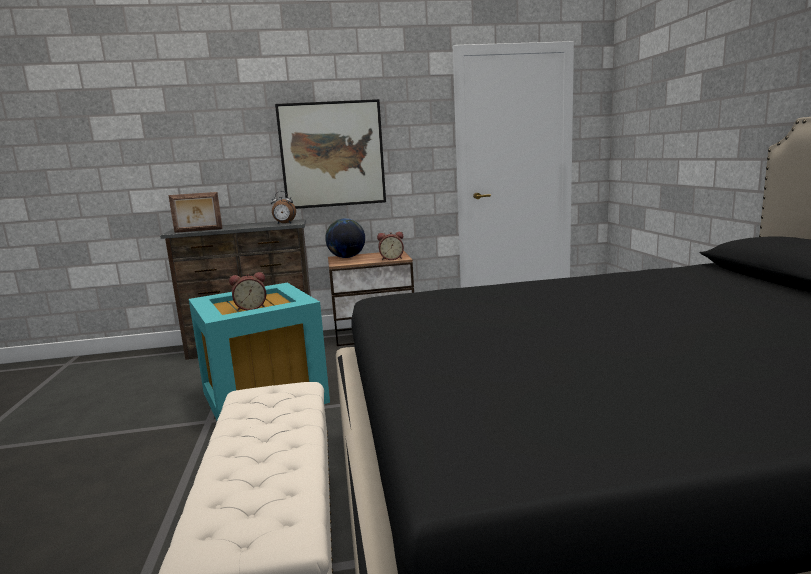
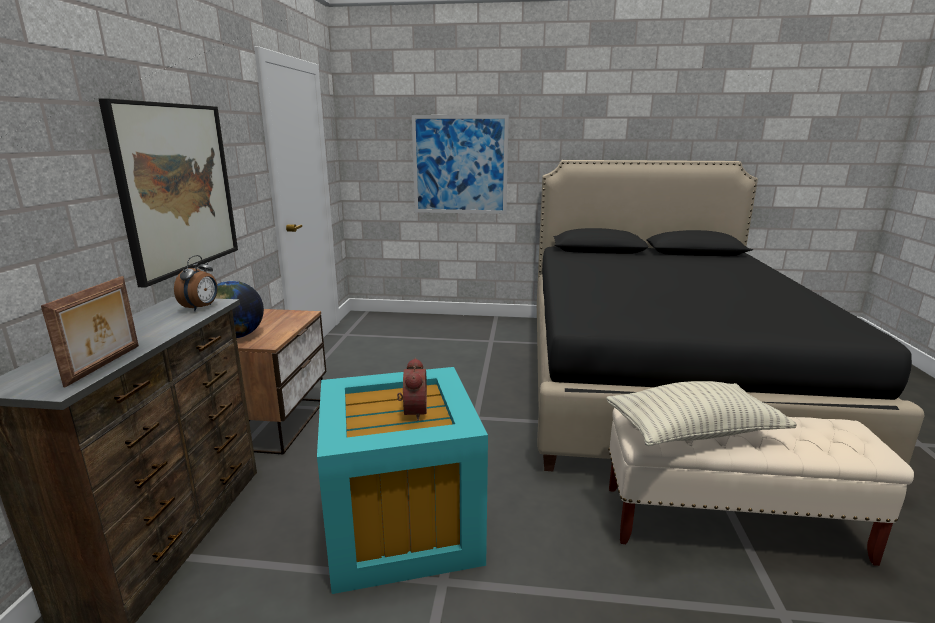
camera: 75 degrees left, 5 degrees up
alarm clock [377,232,404,260] -> none
none -> picture [412,115,509,214]
none -> pillow [606,381,797,446]

